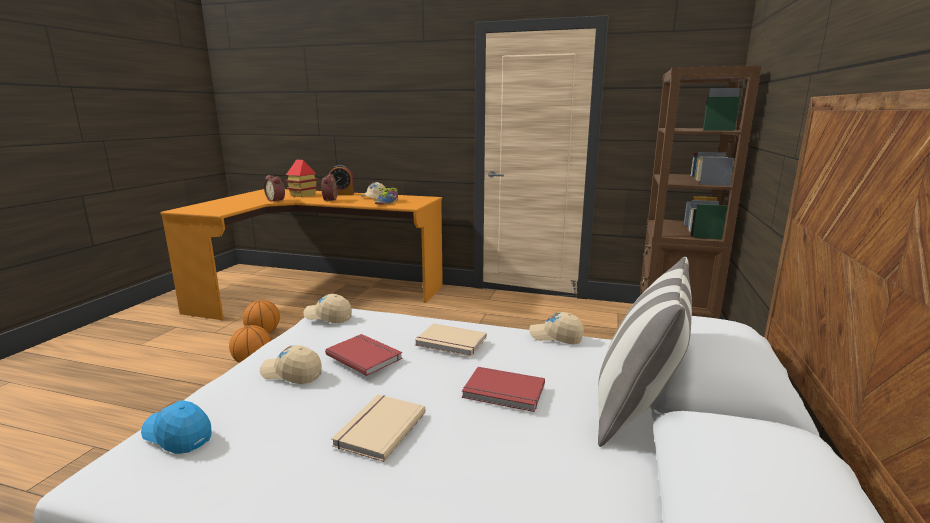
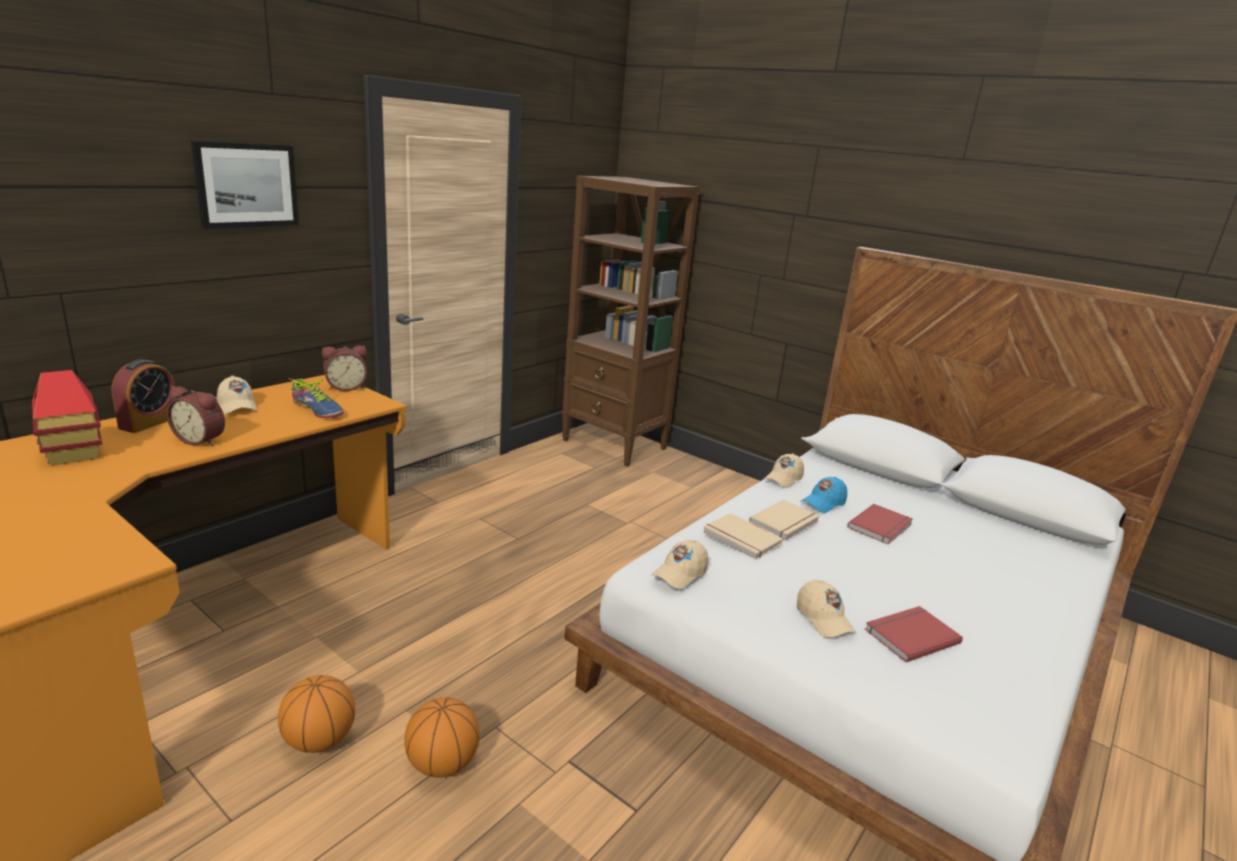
camera: 70 degrees left, 5 degrees up
blue cap [141,401,212,454] -> blue cap moved to [801,477,847,513]
beige cap [260,345,322,384] -> beige cap turned 60 degrees counterclockwise [797,580,856,638]
alarm clock [264,175,285,202] -> alarm clock moved to [322,345,367,391]
red book [325,334,402,376] -> red book moved to [865,606,963,662]
beige book [331,395,426,462] -> beige book moved to [703,513,783,560]
pillow [598,257,692,447] -> none
none -> picture [191,141,299,229]

